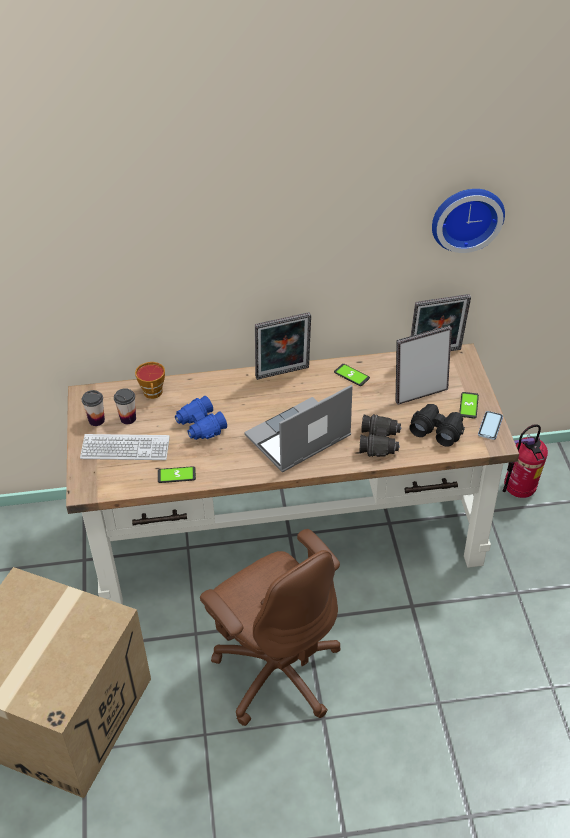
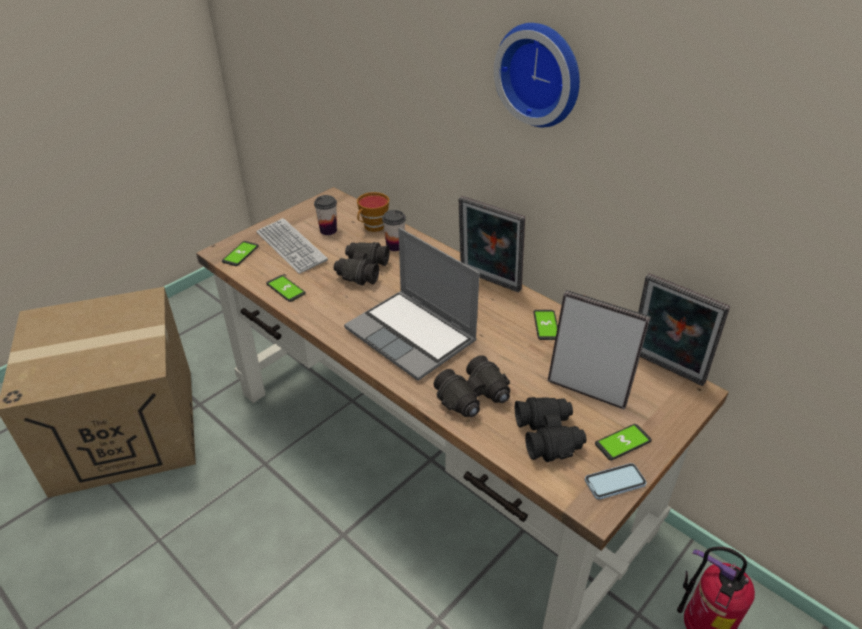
camera: 50 degrees right, 5 degrees down
cup [82,390,105,426] -> cup moved to [382,210,406,251]
blue binoculars [175,396,227,440] -> black binoculars [334,242,390,285]
brown office chair [200,529,341,726] -> none
laptop [244,385,352,473] -> laptop turned 150 degrees counterclockwise [344,228,480,381]
wall clock [432,189,505,253] -> wall clock moved to [494,23,580,127]
none -> phone [222,241,259,266]

